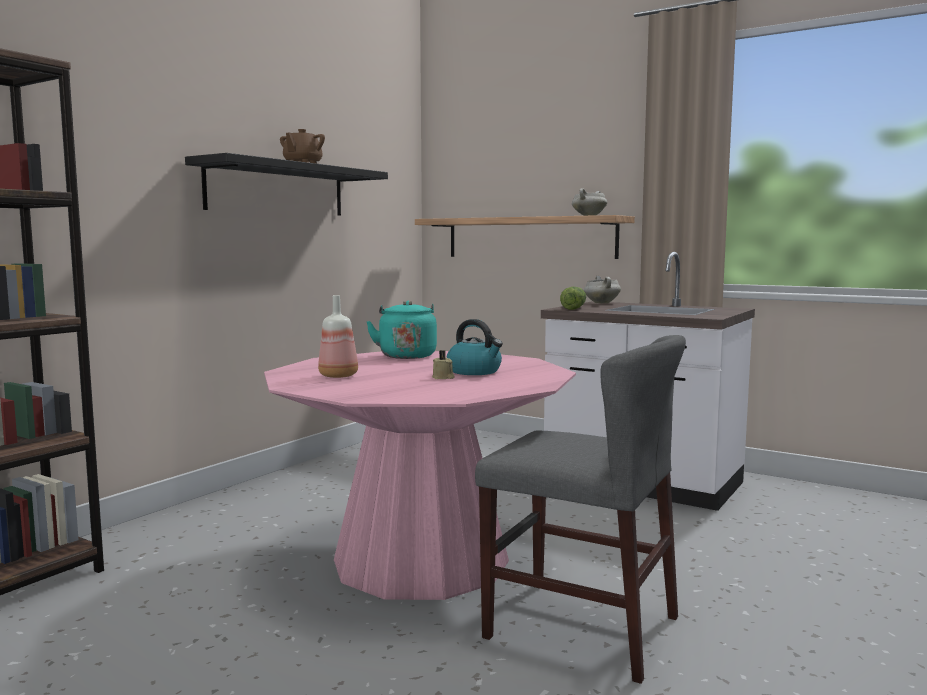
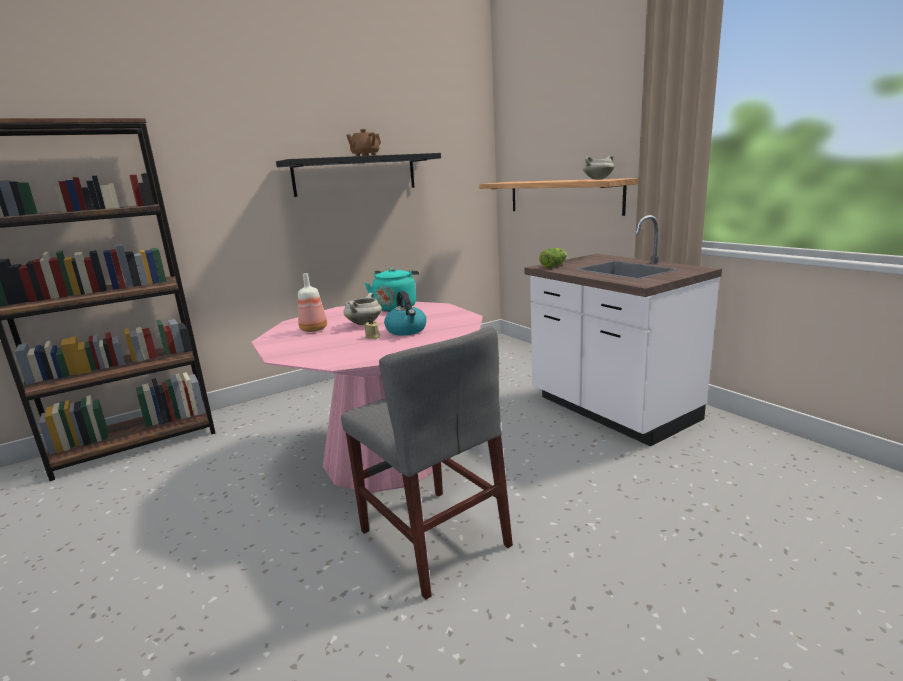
camera: 25 degrees right, 10 degrees up
white cooking pot [584,276,621,303] -> white cooking pot moved to [343,293,382,325]

